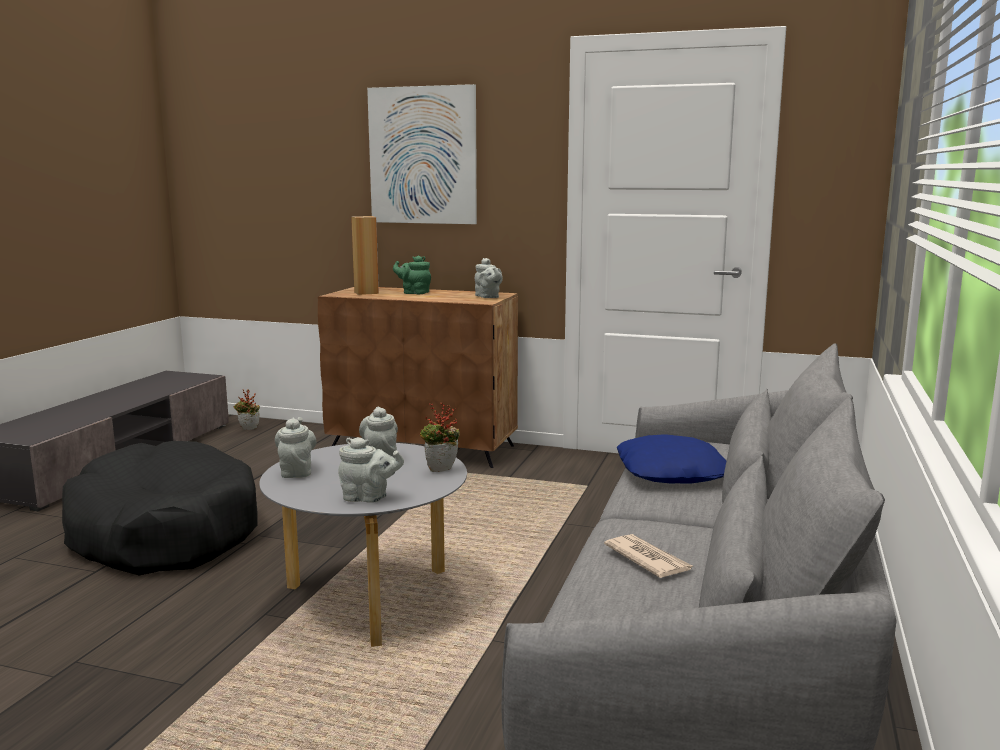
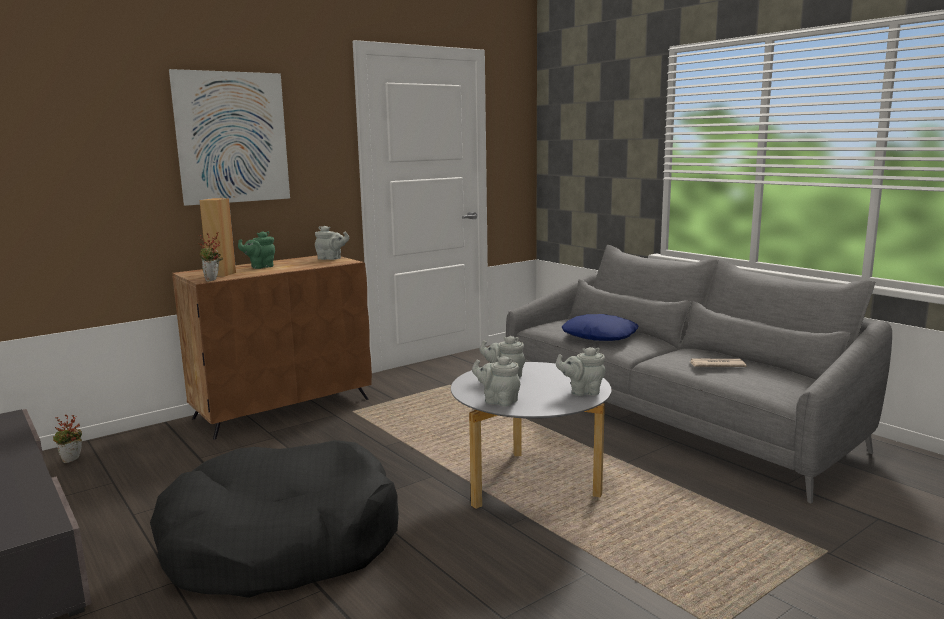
camera: 55 degrees left, 0 degrees up
grey teapot [338,437,404,503] -> grey teapot turned 135 degrees counterclockwise [556,347,606,396]
potted plant [420,402,460,472] -> potted plant moved to [198,232,223,281]

